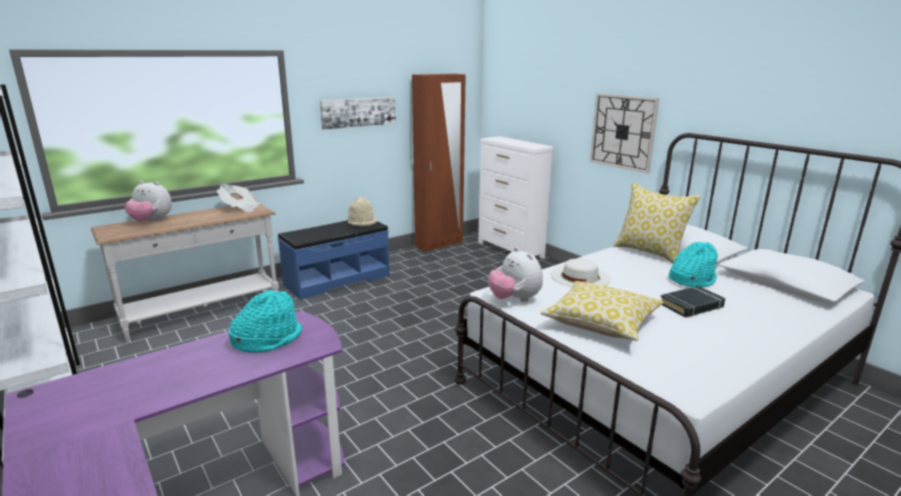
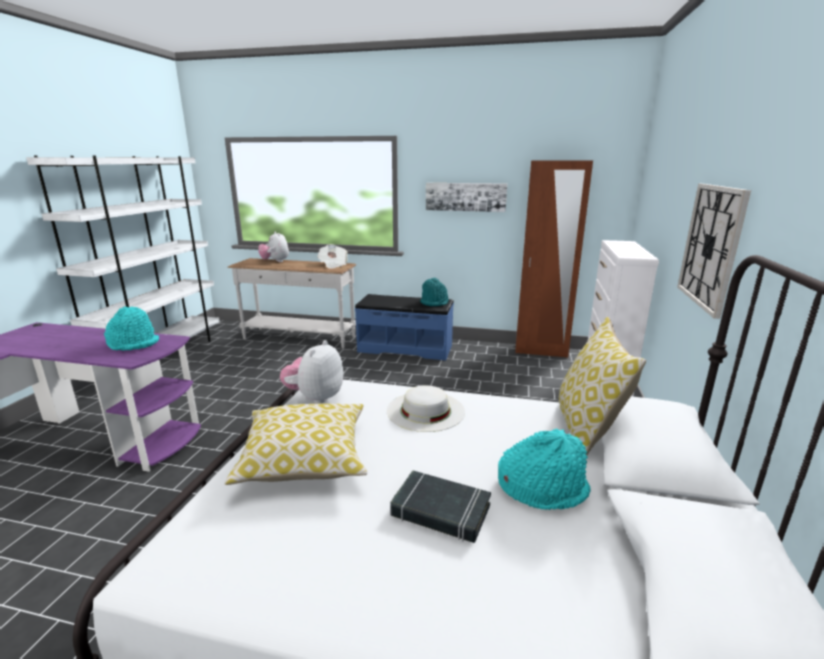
camera: 50 degrees right, 0 degrees up
beige hat [348,197,377,227] -> turquoise hat [420,278,449,306]

